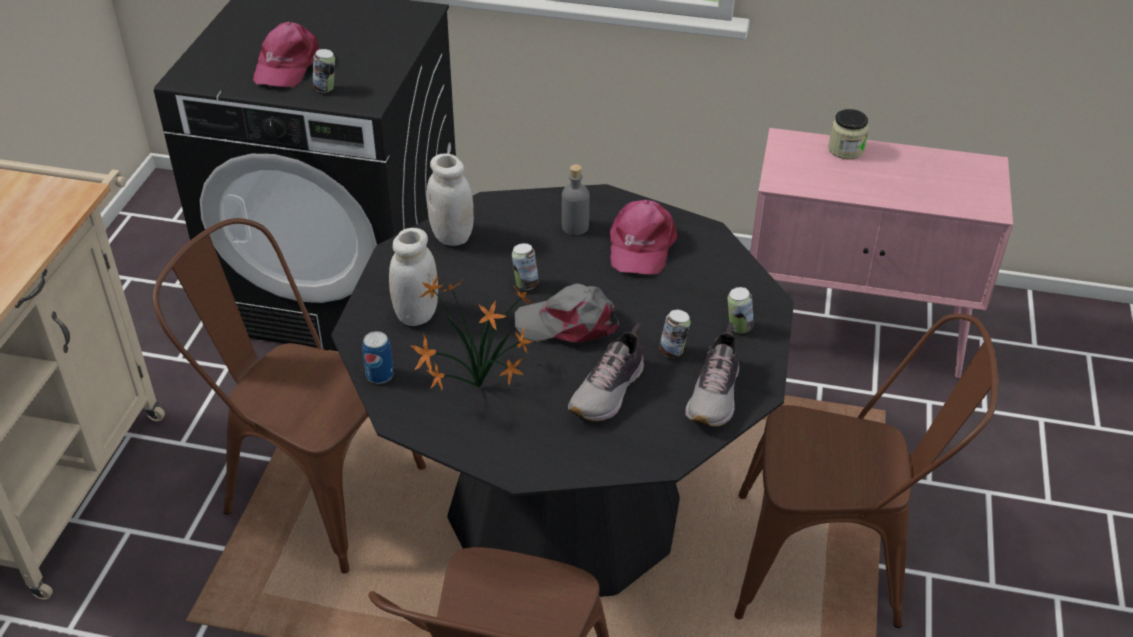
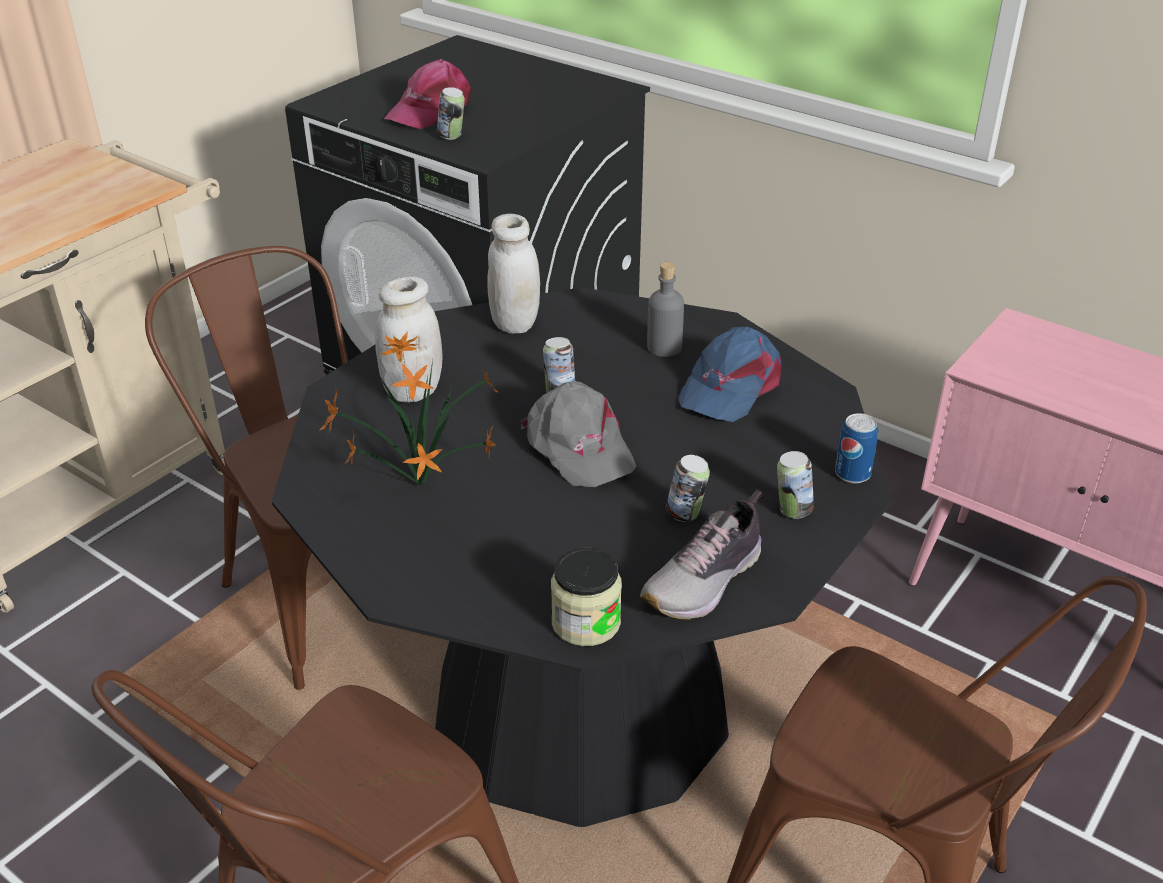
camera: 25 degrees right, 5 degrees down
can [362,331,394,384] -> can moved to [835,413,878,484]
grey cap [515,283,619,343] -> grey cap turned 150 degrees counterclockwise [521,381,636,487]
shoe [568,323,644,421] -> none
pink cap [610,200,678,274] -> blue cap [678,327,781,422]
jar [828,109,869,159] -> jar moved to [551,548,622,646]

